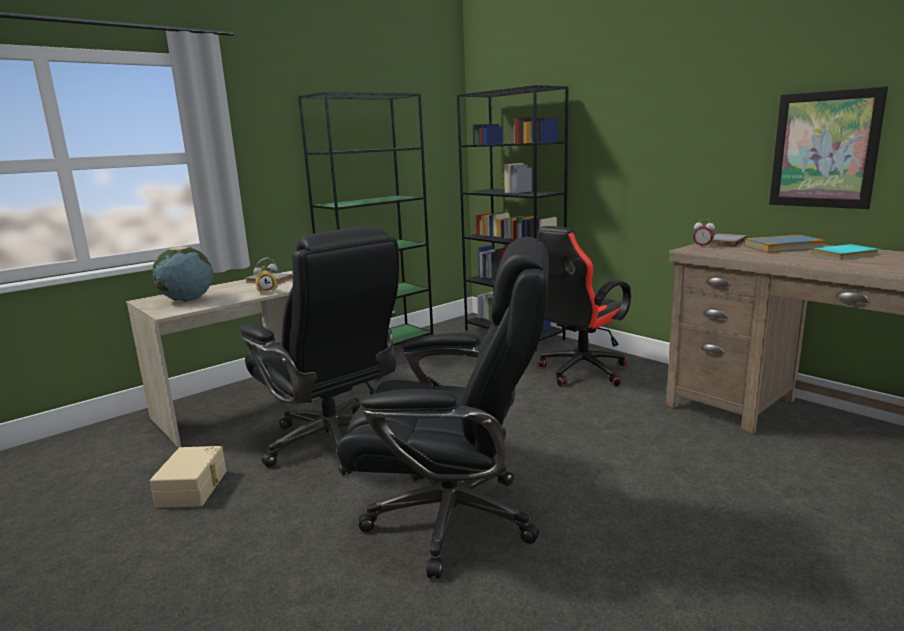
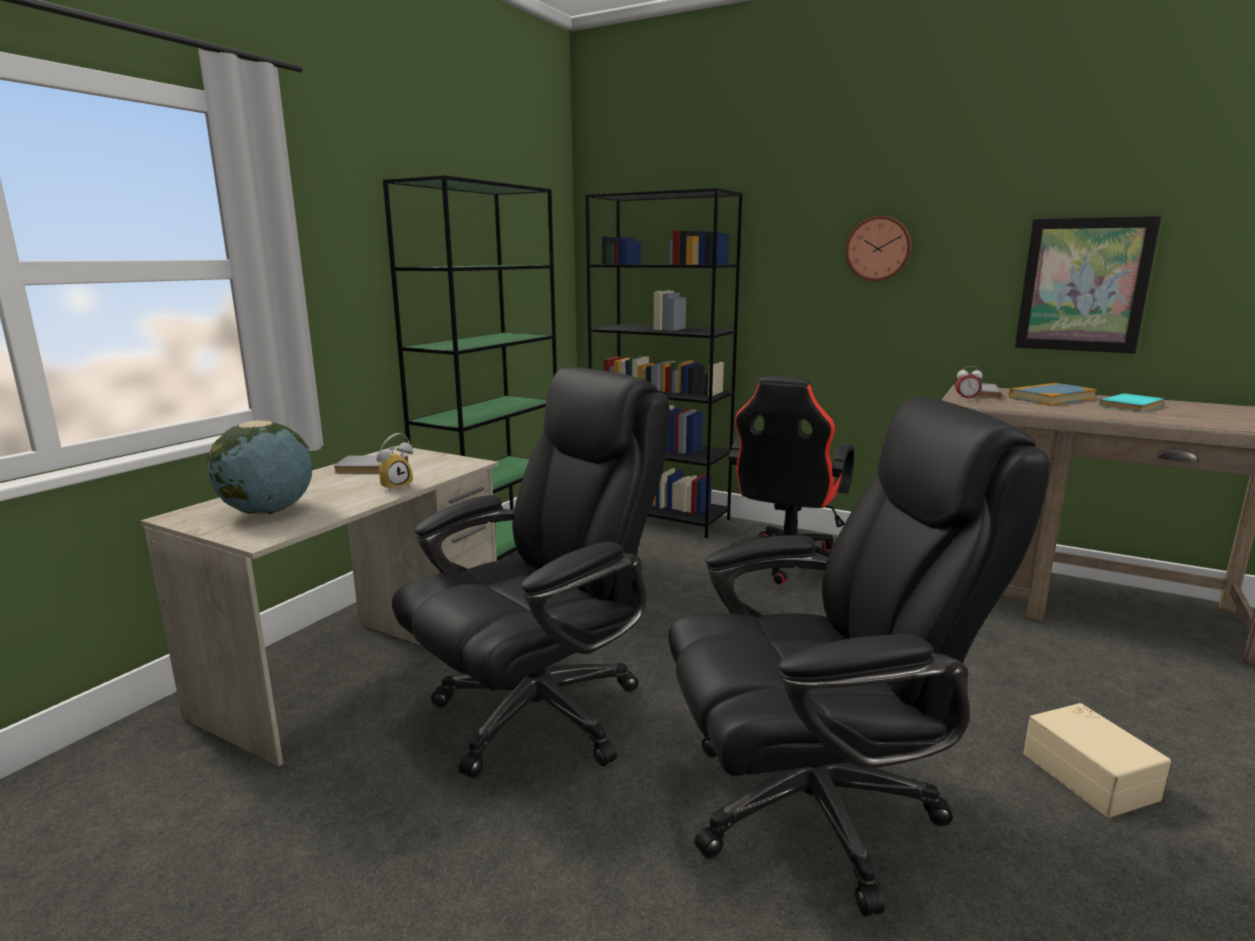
camera: 20 degrees left, 0 degrees up
beige storage box [150,446,226,508] -> beige storage box moved to [1023,703,1171,818]
black office chair [240,227,399,475] -> black office chair turned 75 degrees counterclockwise [392,367,670,778]
none -> wall clock [846,216,912,281]

